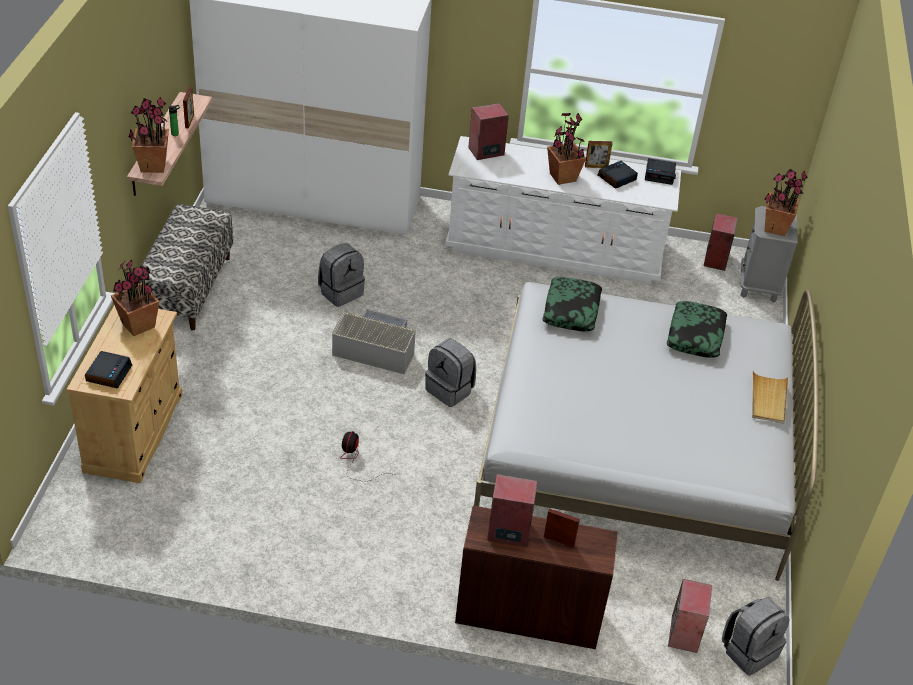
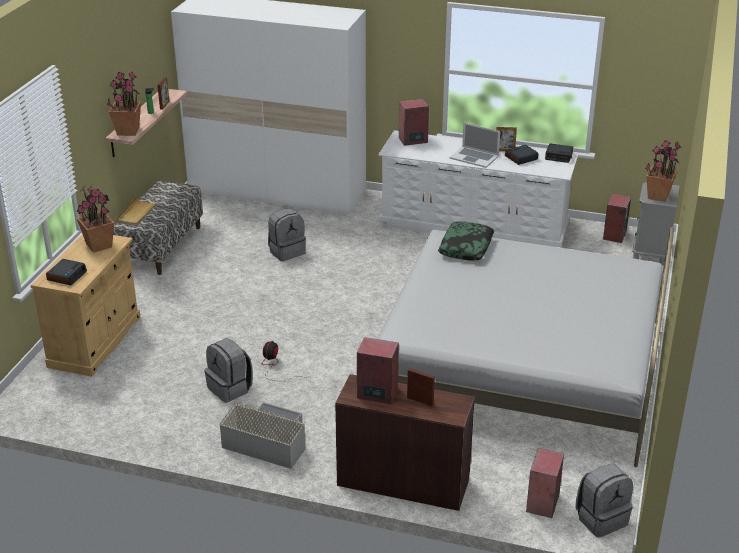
camera: 10 degrees right, 10 degrees down
grey storage box [332,309,416,374] -> grey storage box moved to [219,402,306,469]
grey backpack [425,339,476,407] -> grey backpack moved to [204,338,253,403]
potted plant [547,113,586,185] -> laptop [449,123,500,168]
pillow [667,301,727,358] -> none
beige tray [752,371,788,424] -> beige tray moved to [116,198,159,226]

